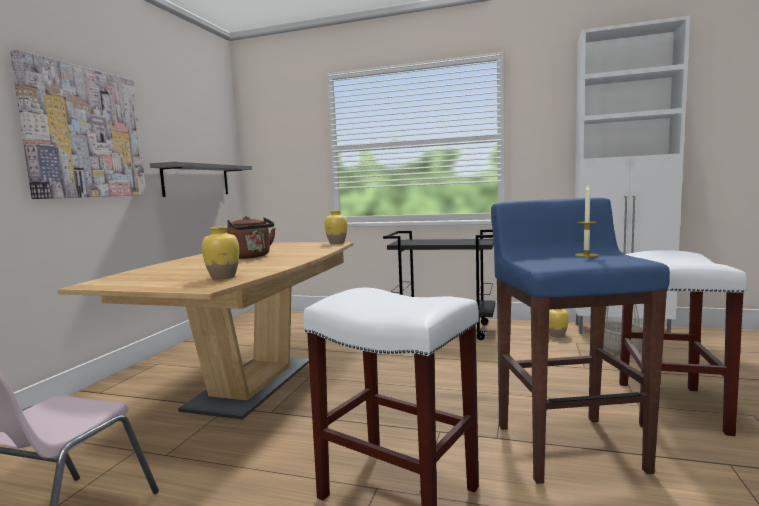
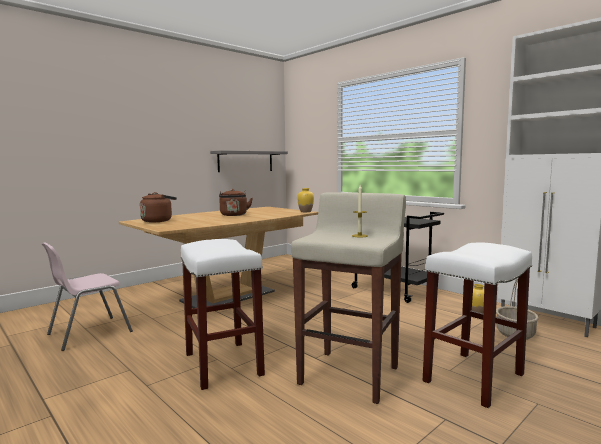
camera: 30 degrees right, 0 degrees up
picture [10,49,146,199] -> none
yellow vase [202,226,239,279] -> none
blue stool [491,198,670,484] -> beige stool [291,192,406,404]
none -> brown kettle [140,192,177,222]

